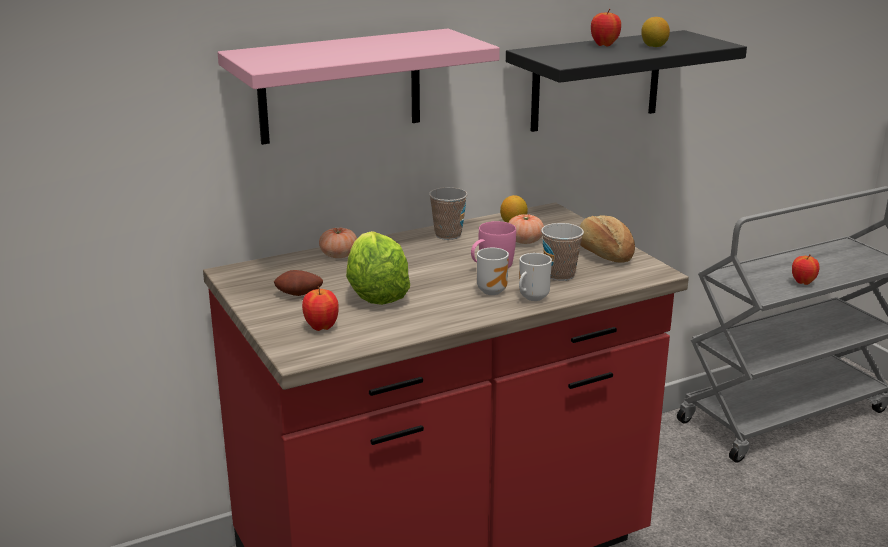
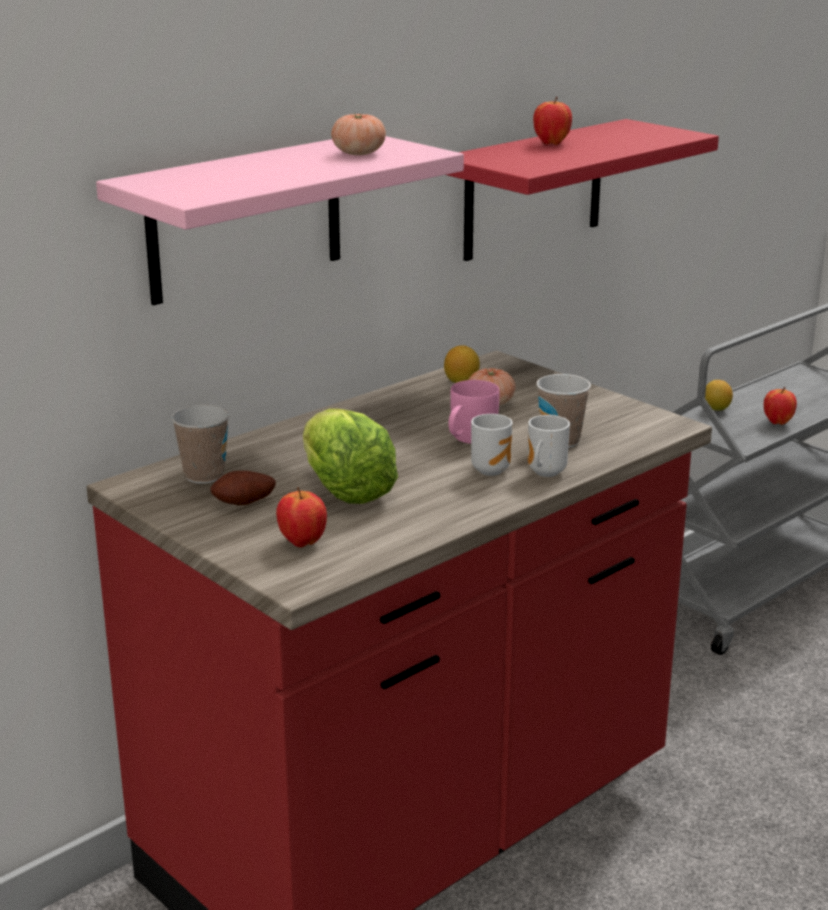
camera: 15 degrees left, 0 degrees up
tomato [319,228,357,258] -> tomato moved to [331,113,386,155]
cup [429,187,468,240] -> cup moved to [171,405,229,484]
black shelf [506,30,747,132] -> red shelf [447,119,719,261]
bread [579,215,635,262] -> none
lemon [641,17,670,47] -> lemon moved to [705,380,733,411]

